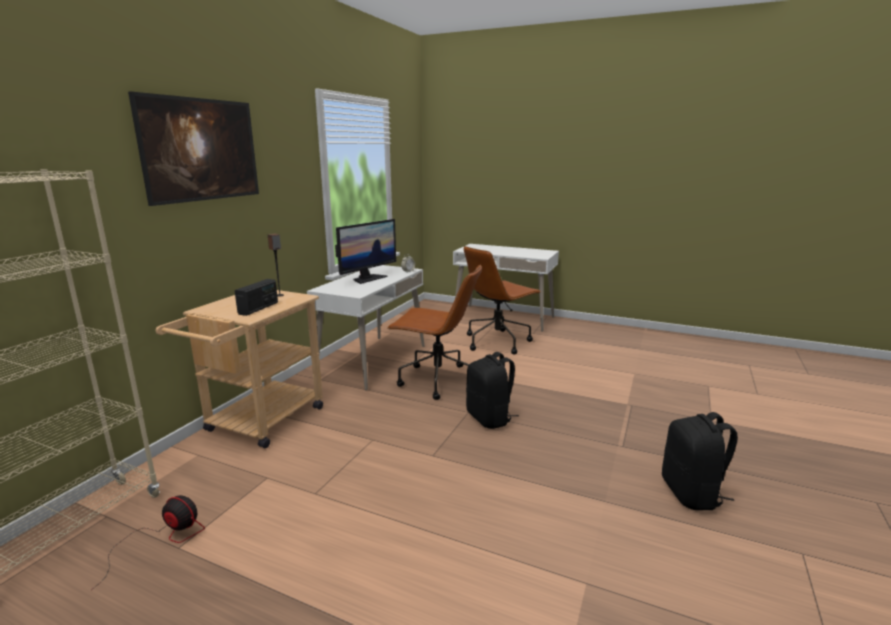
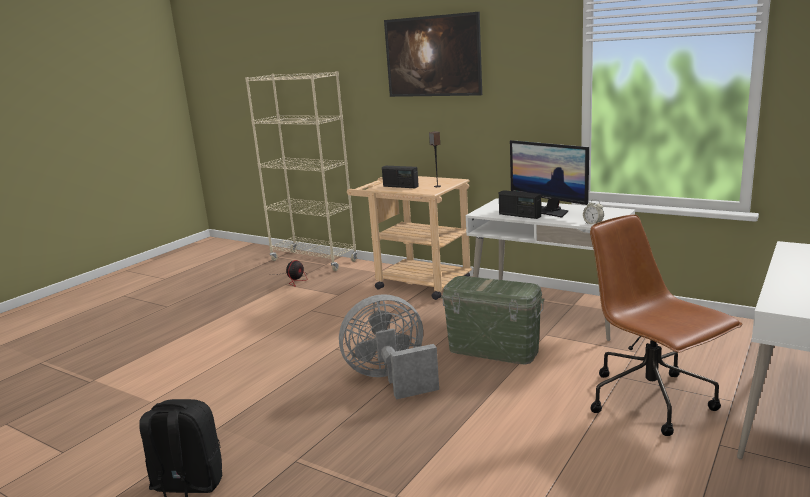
camera: 100 degrees right, 0 degrees up
brown office chair [388,264,482,400] -> green storage box [441,276,544,365]
black backpack [466,352,519,429] -> grey fan [339,294,439,400]
none -> radio [499,190,541,219]

